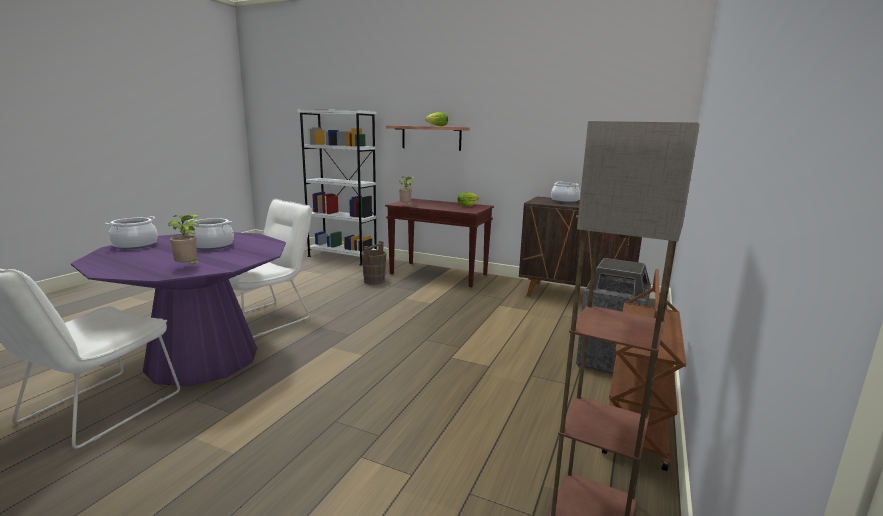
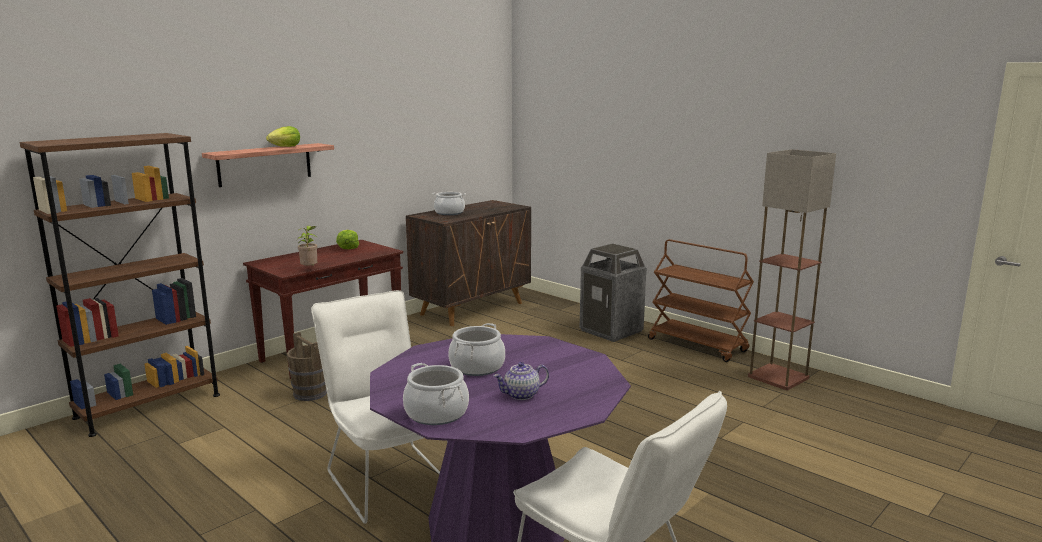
camera: 70 degrees left, 0 degrees up
potted plant [168,214,202,264] -> none
white bookcase [298,110,377,266] -> brown bookcase [20,133,220,437]
none -> teapot [493,362,549,400]

